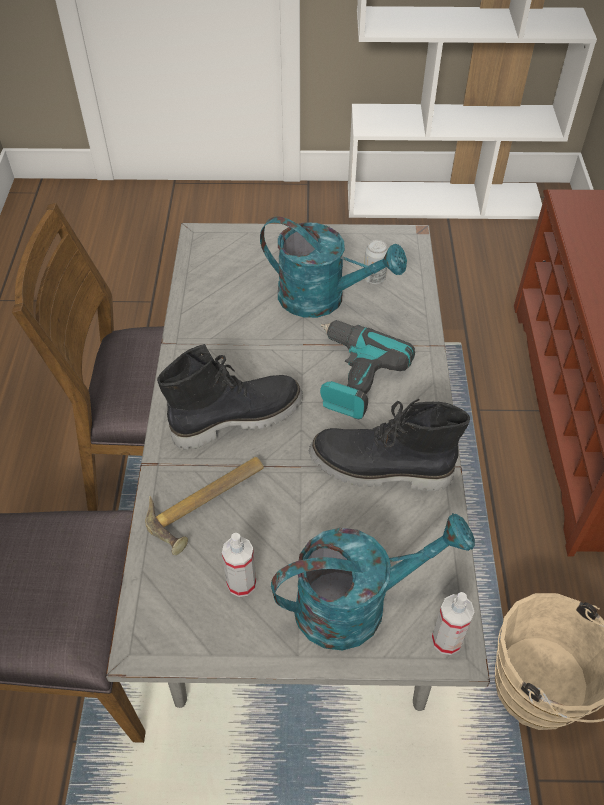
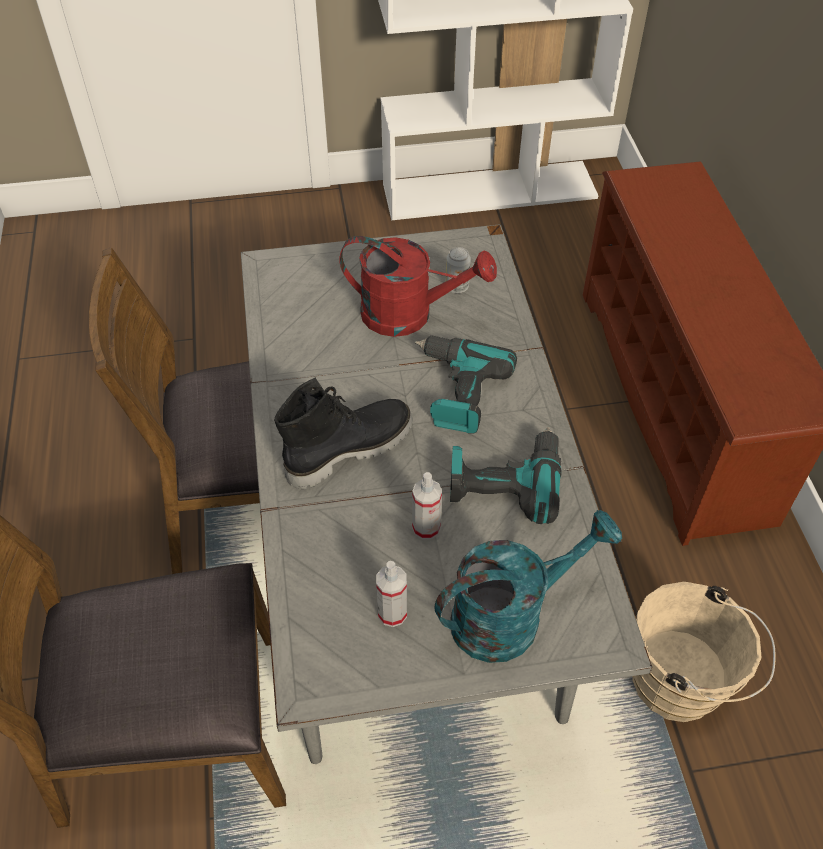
camera: 10 degrees left, 0 degrees up
hammer [145,457,264,555] -> none
turquoise watering can [260,216,407,318] -> red watering can [339,236,497,337]
black boot [309,399,470,491] -> power drill [450,426,562,524]
spray bottle [431,592,474,655] -> spray bottle moved to [412,472,442,540]

